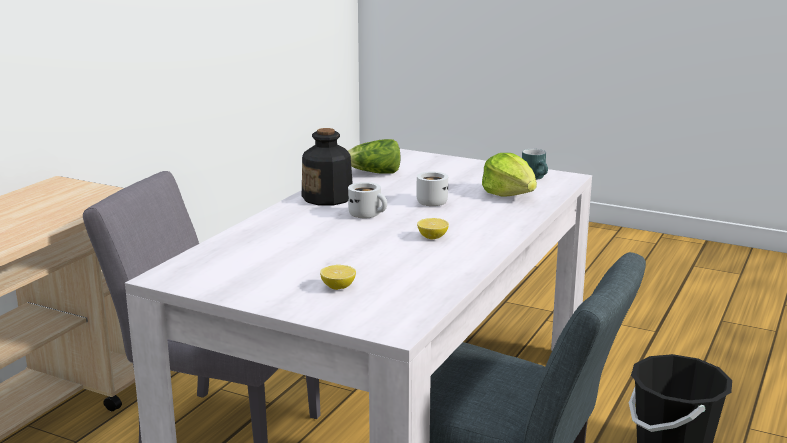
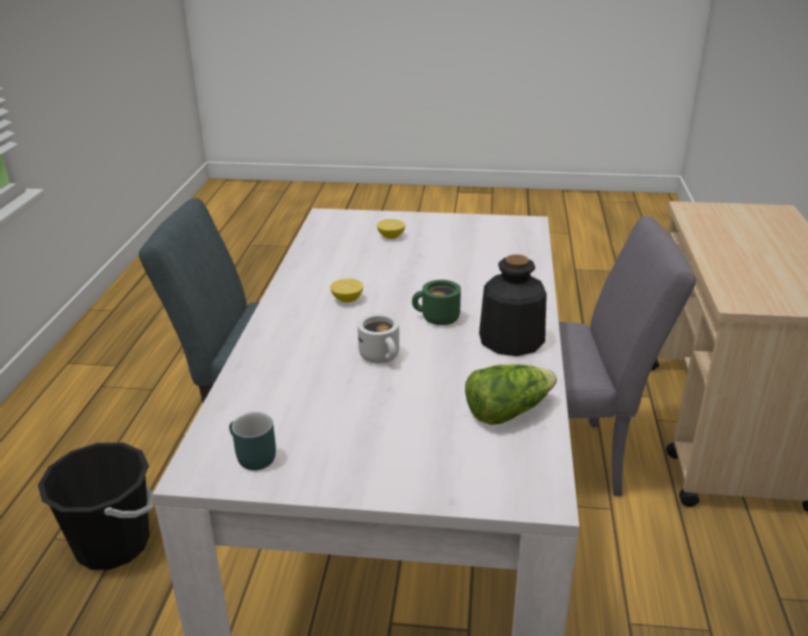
camera: 160 degrees right, 10 degrees up
white mug [348,182,387,218] -> green mug [412,280,461,325]
lettuce [482,153,537,196] -> none

